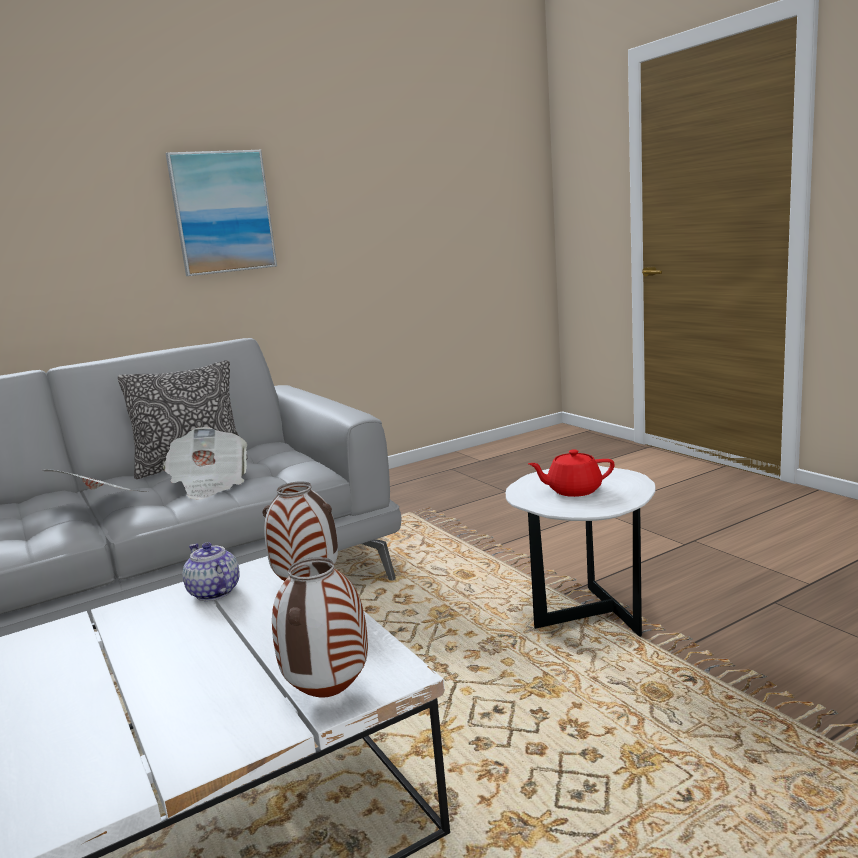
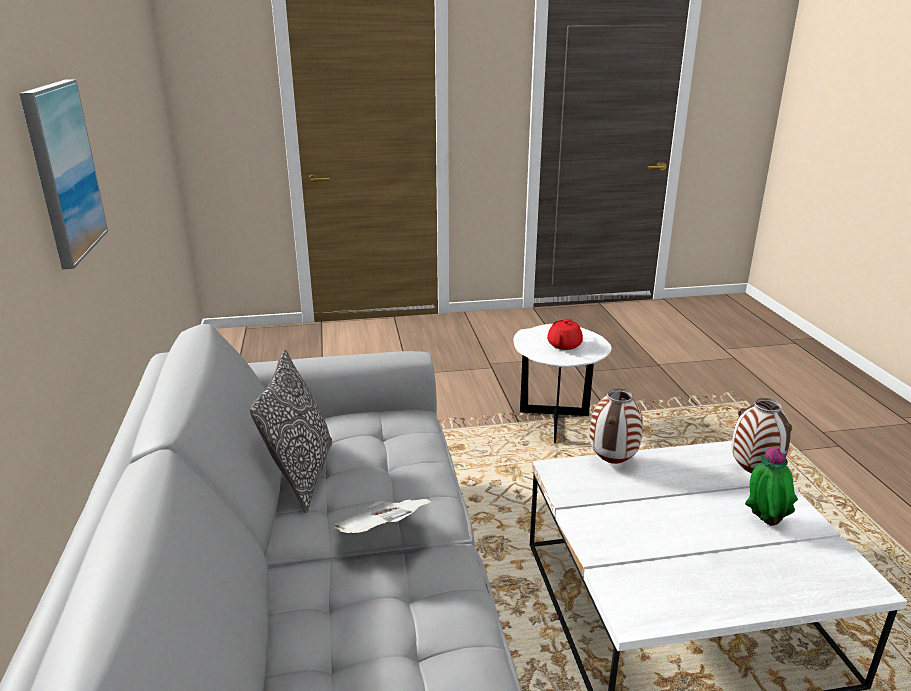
camera: 70 degrees left, 10 degrees up
newspaper [163,427,247,500] -> none
teapot [183,542,239,601] -> none
none -> potted plant [745,447,798,526]

